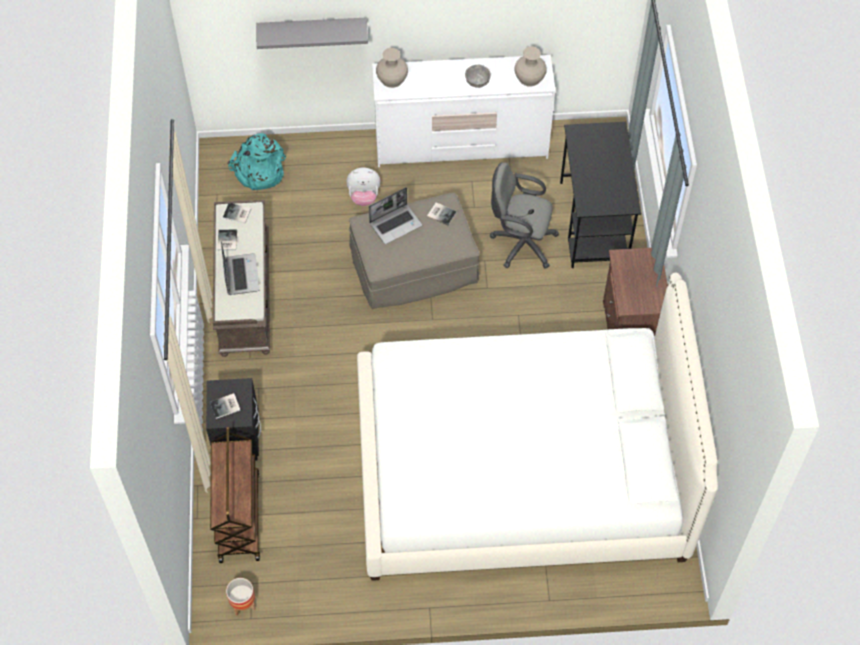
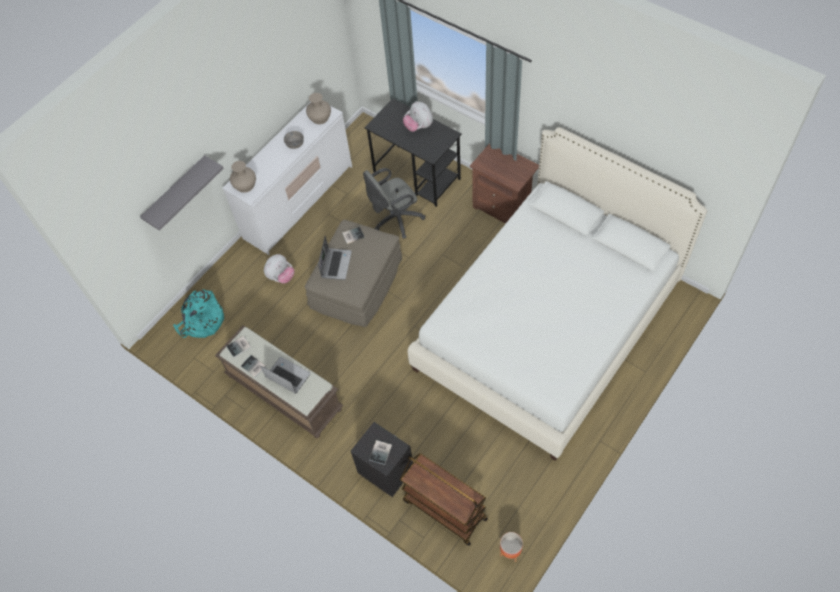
camera: 45 degrees left, 0 degrees up
none -> plush toy [403,101,433,132]

